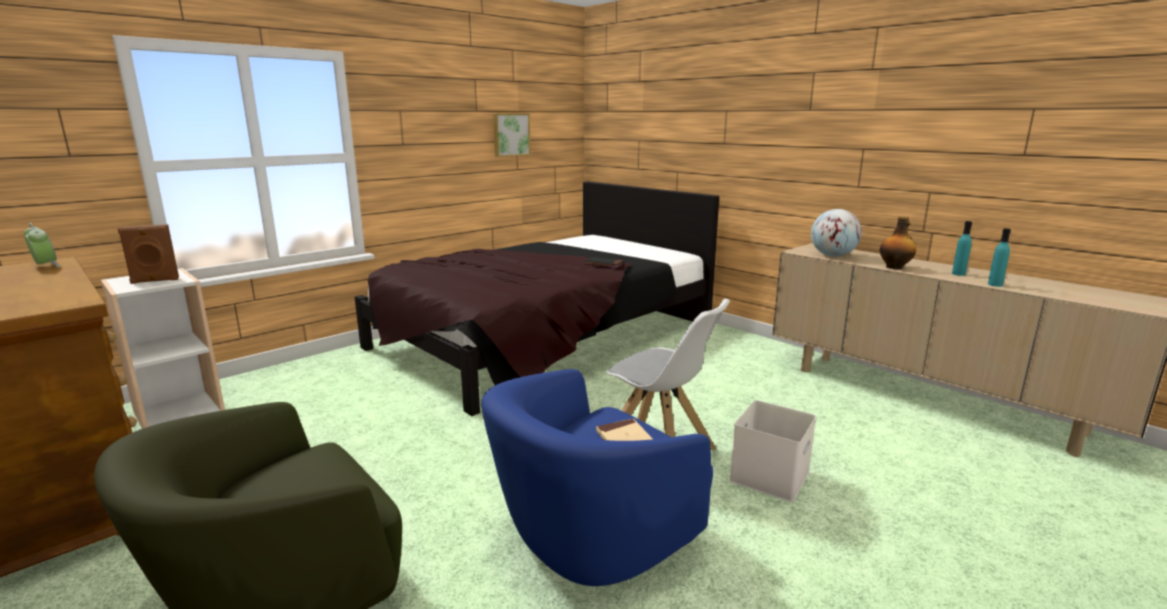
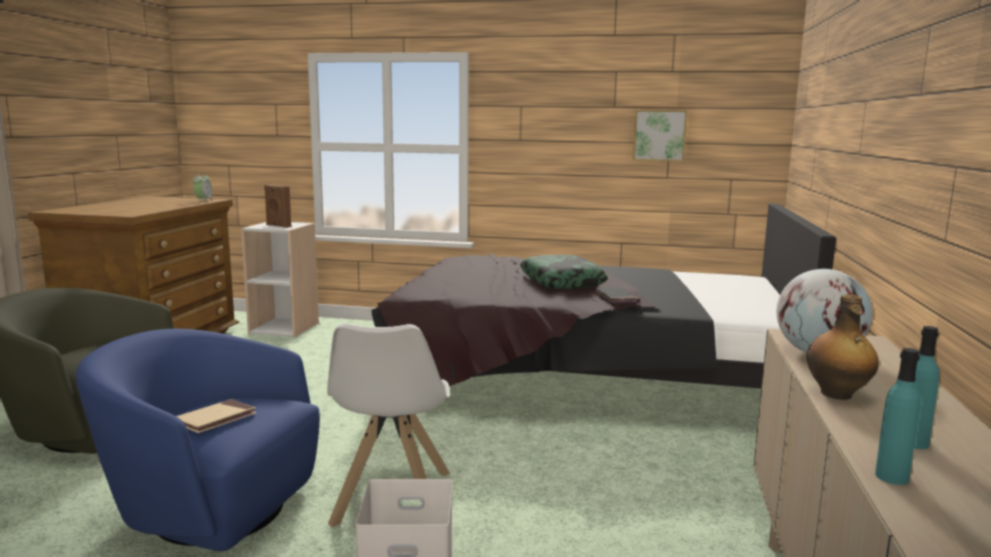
camera: 55 degrees right, 5 degrees down
none -> pillow [520,254,608,289]

